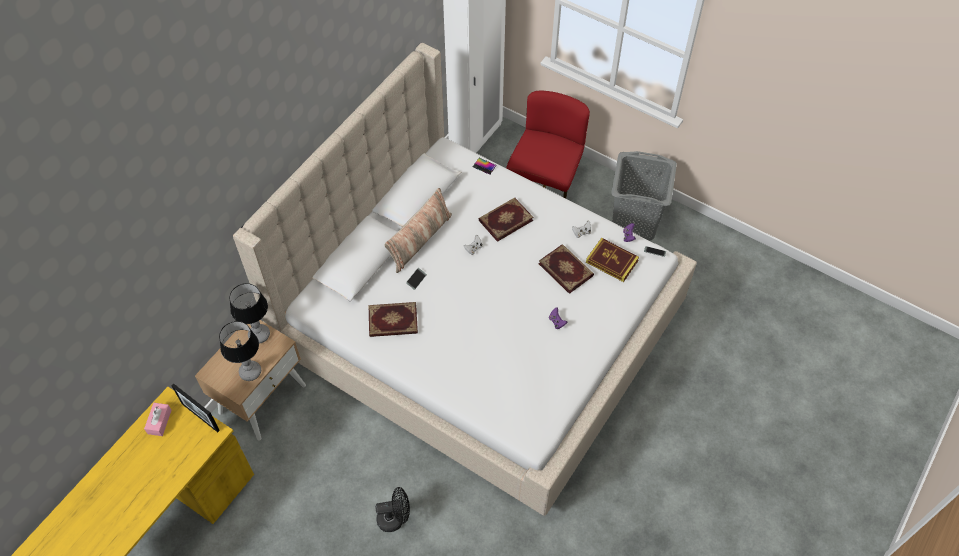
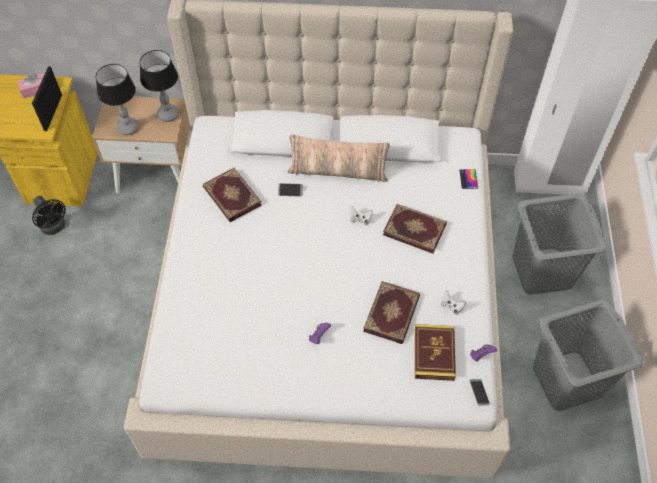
camera: 60 degrees right, 0 degrees up
black fan [375,487,410,532] -> black fan moved to [32,196,66,235]
red chair [506,91,590,199] -> grey laundry basket [513,193,607,295]

